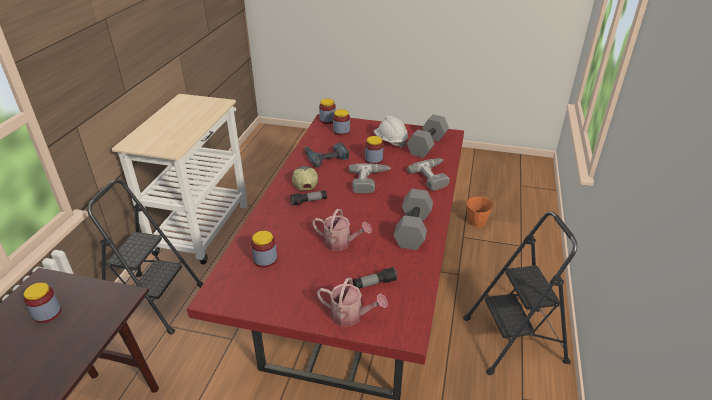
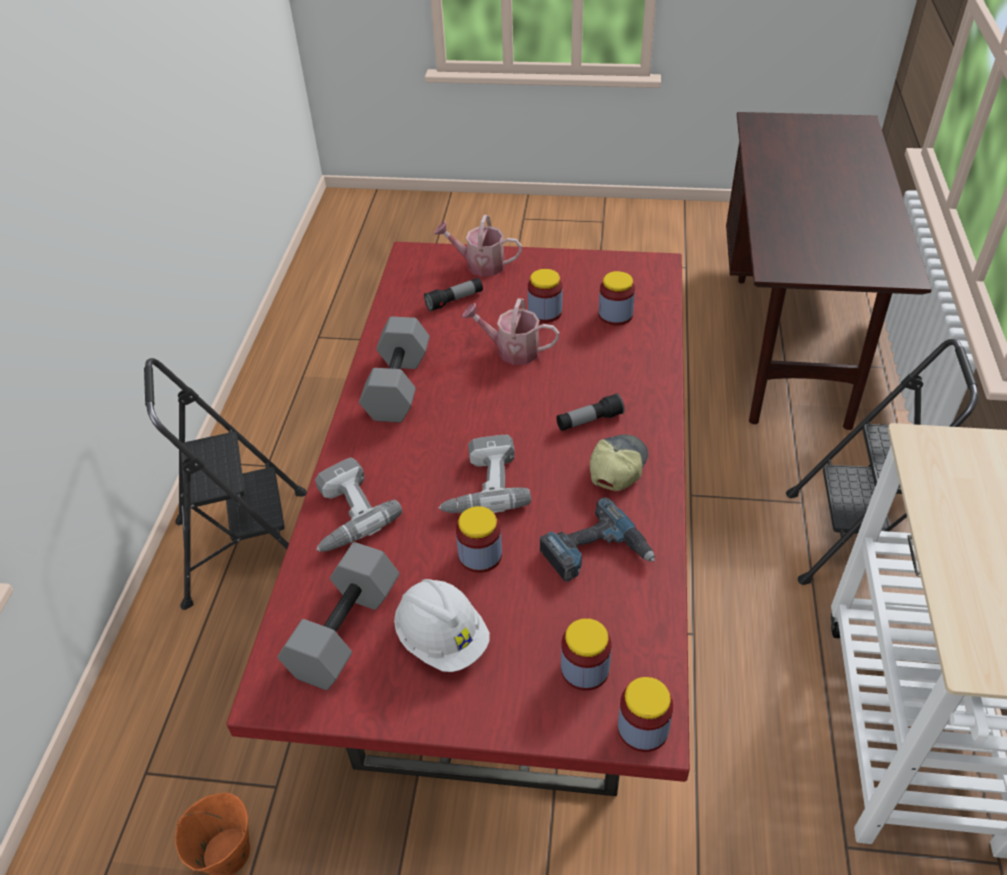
camera: 175 degrees right, 10 degrees up
jar [24,282,61,323] -> jar moved to [528,269,563,323]
cap [292,166,318,191] -> cap turned 135 degrees counterclockwise [590,434,648,491]

